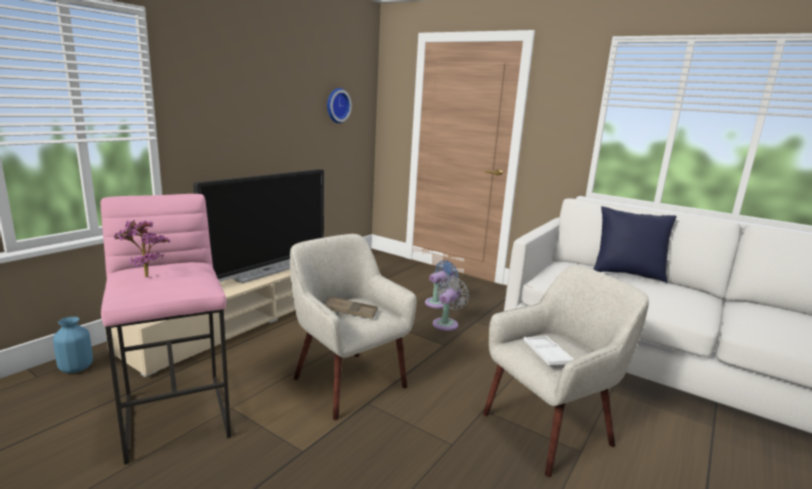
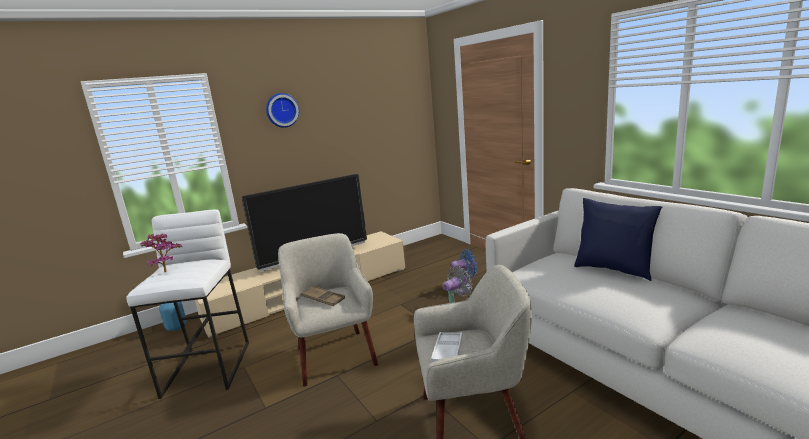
camera: 25 degrees right, 0 degrees up
pink stool [101,194,231,465] -> white stool [127,210,249,399]
wall clock [327,88,352,123] -> wall clock moved to [266,93,299,128]

